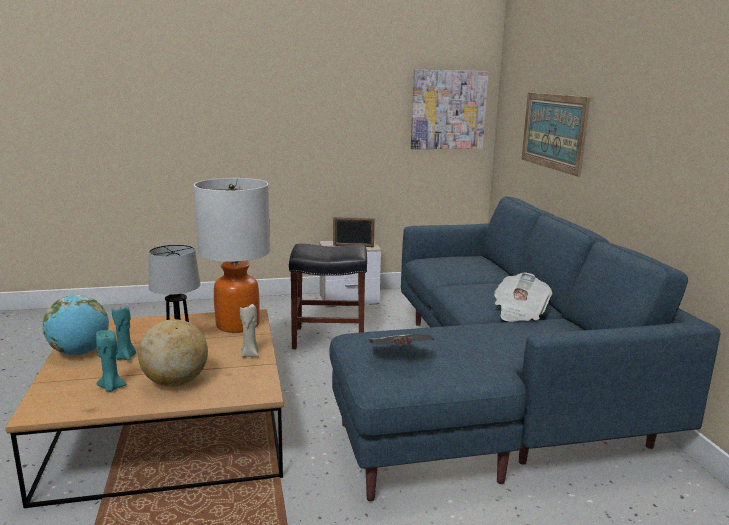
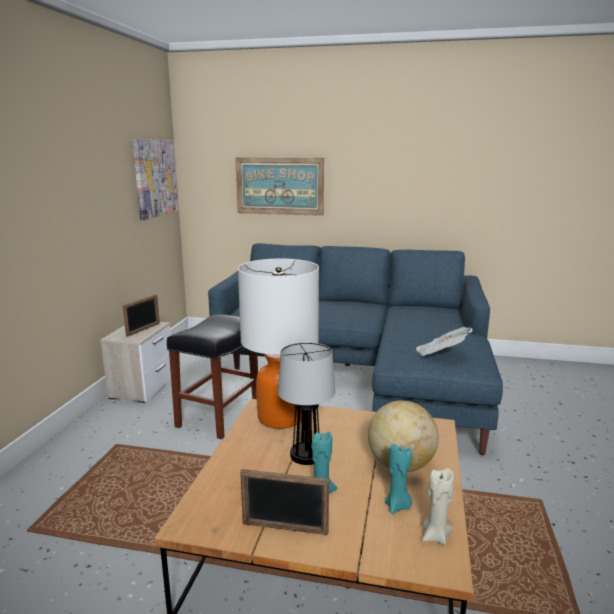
camera: 65 degrees left, 0 degrees up
globe [43,295,109,355] -> picture frame [240,469,329,535]
beige candle [240,304,259,357] -> beige candle moved to [422,468,454,545]
newspaper [494,273,552,322] -> none

